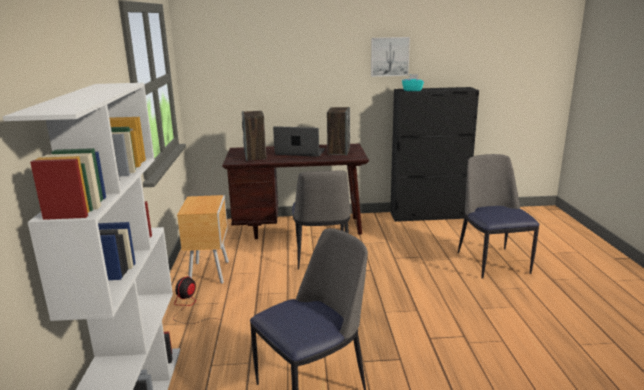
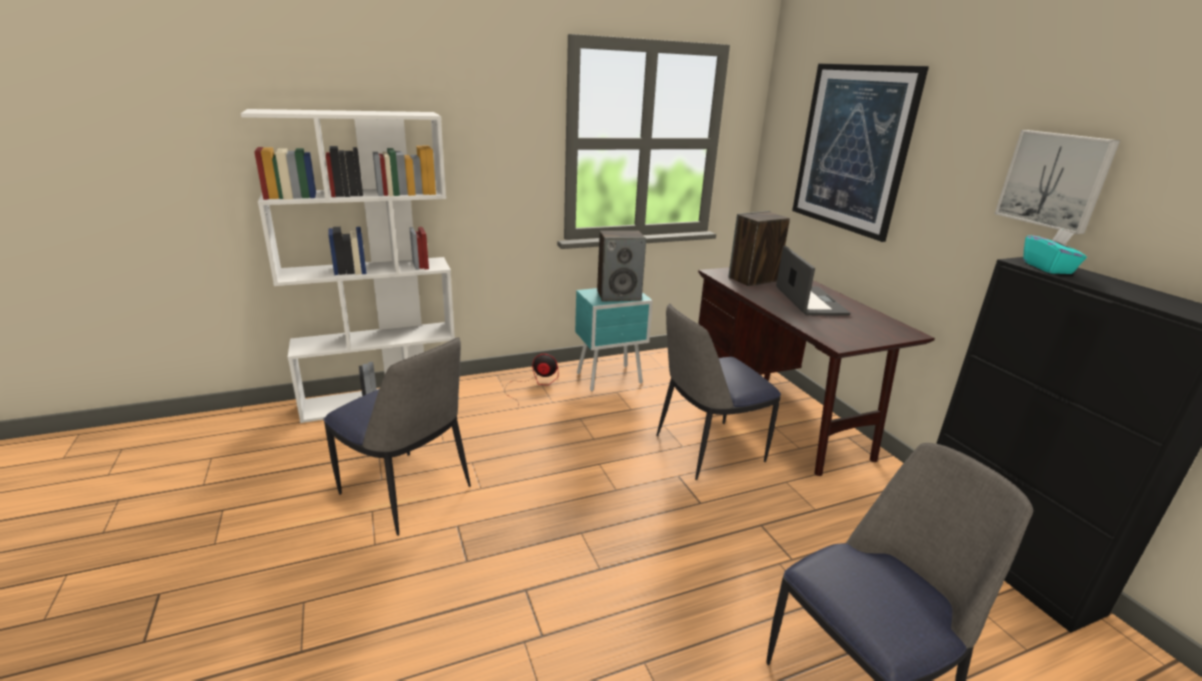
camera: 70 degrees right, 5 degrees up
brown nightstand [177,195,229,284] -> turquoise nightstand [575,288,653,392]
speaker [327,107,350,156] -> speaker moved to [597,231,646,301]
none -> picture [792,64,929,242]

